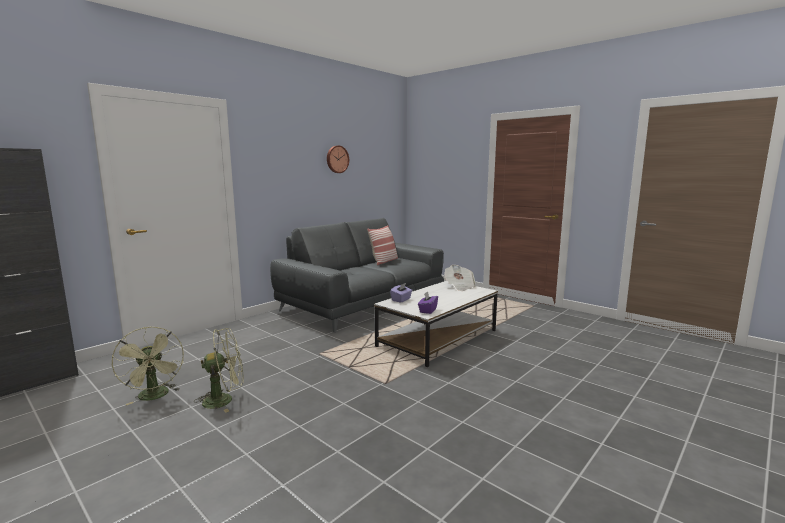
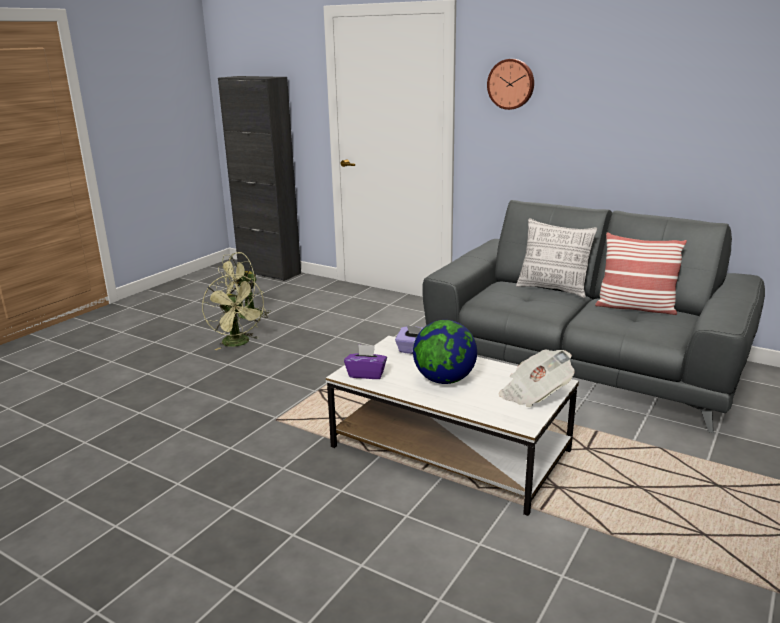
camera: 80 degrees right, 10 degrees up
wall clock [327,146,349,173] -> wall clock moved to [487,59,534,110]
none -> globe [413,320,477,384]
none -> pillow [516,218,597,298]

